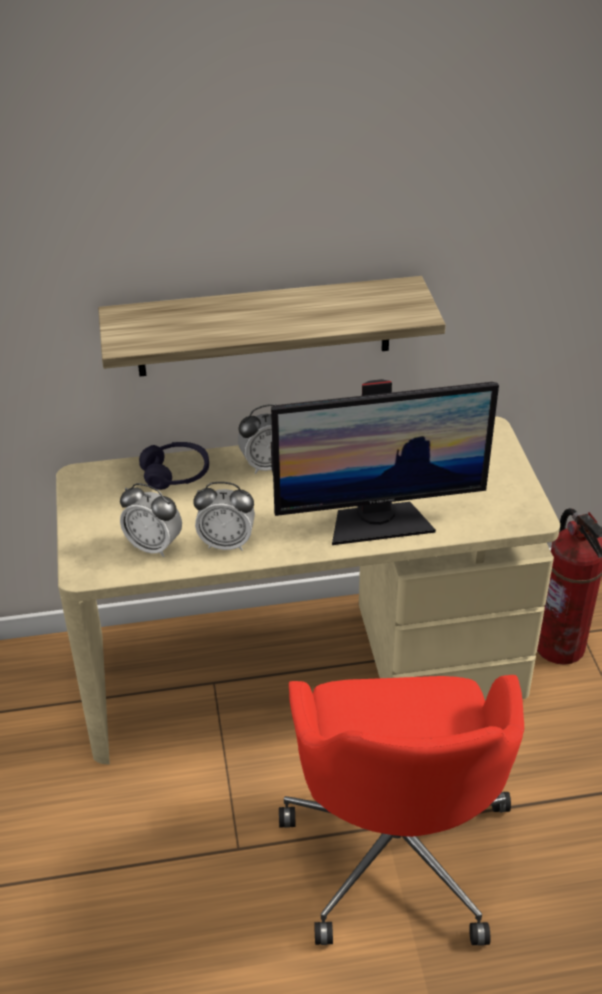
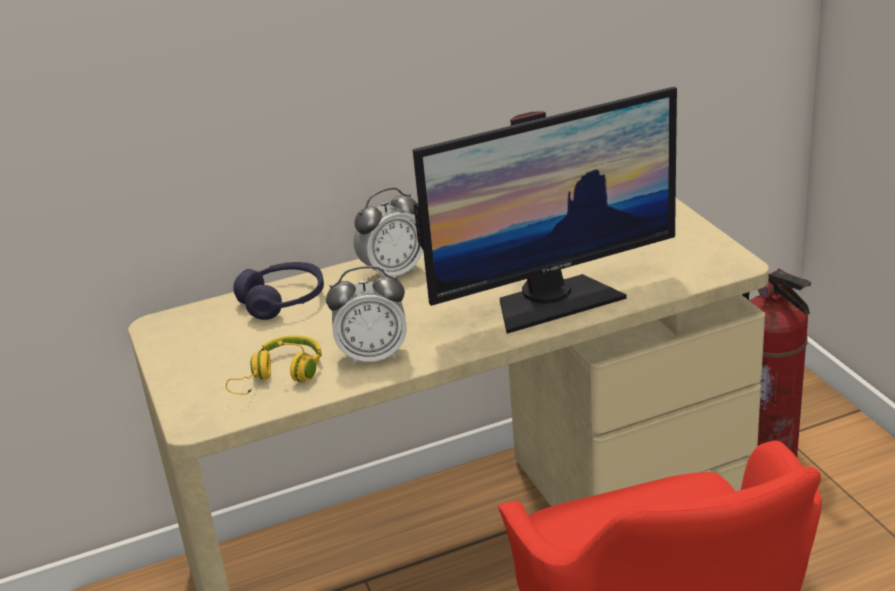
camera: 10 degrees left, 10 degrees down
shelf [98,276,446,376] -> none
alarm clock [120,483,182,557] -> yellow headphones [226,335,322,395]

